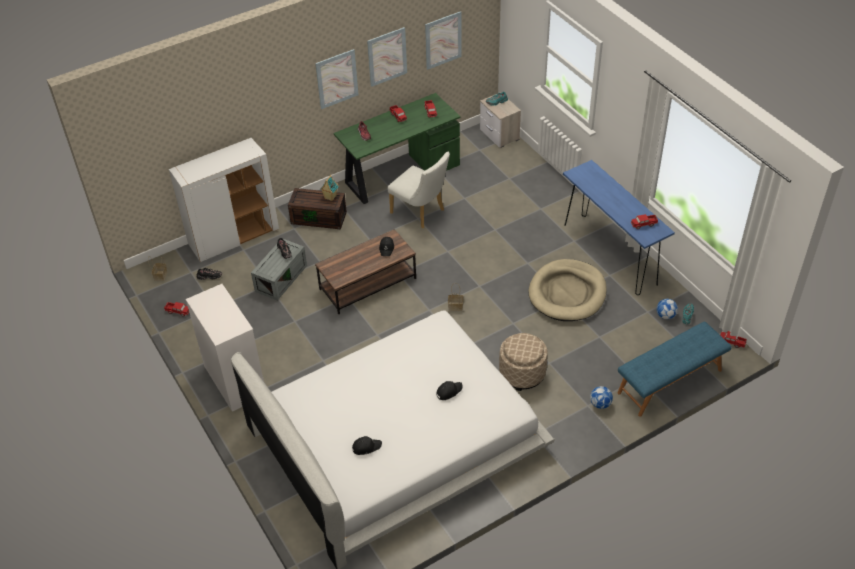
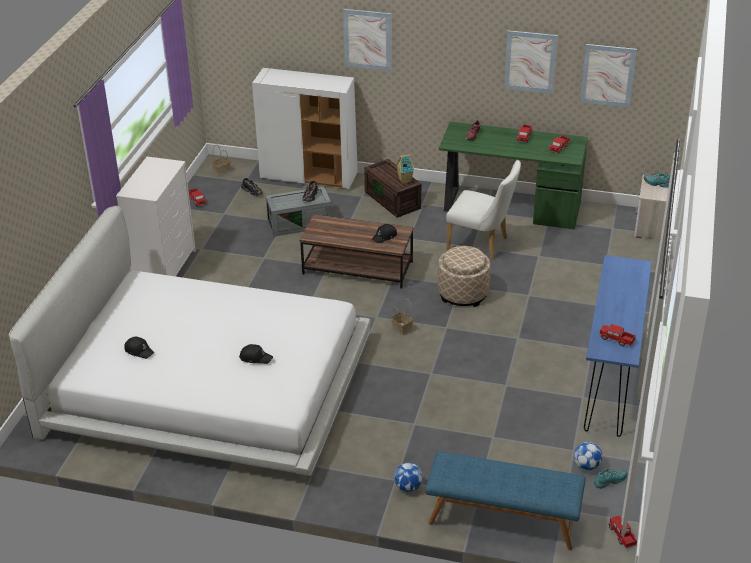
camera: 45 degrees right, 10 degrees down
picture [315,49,359,109] -> picture moved to [343,9,391,71]
white chair [387,152,450,229] -> white chair turned 60 degrees counterclockwise [446,160,521,260]
beige ottoman [499,333,548,391] -> beige ottoman moved to [438,246,490,307]
beige dog bed [529,259,606,321] -> none

